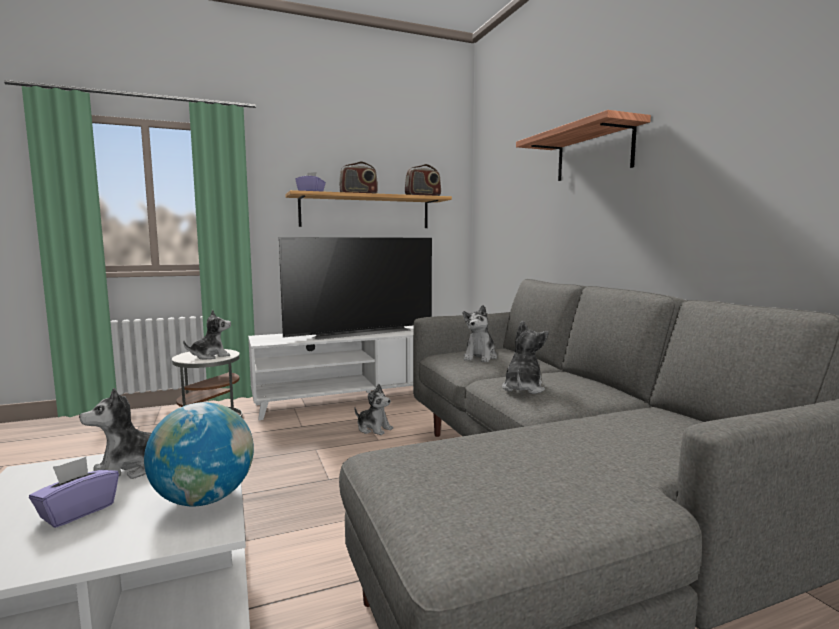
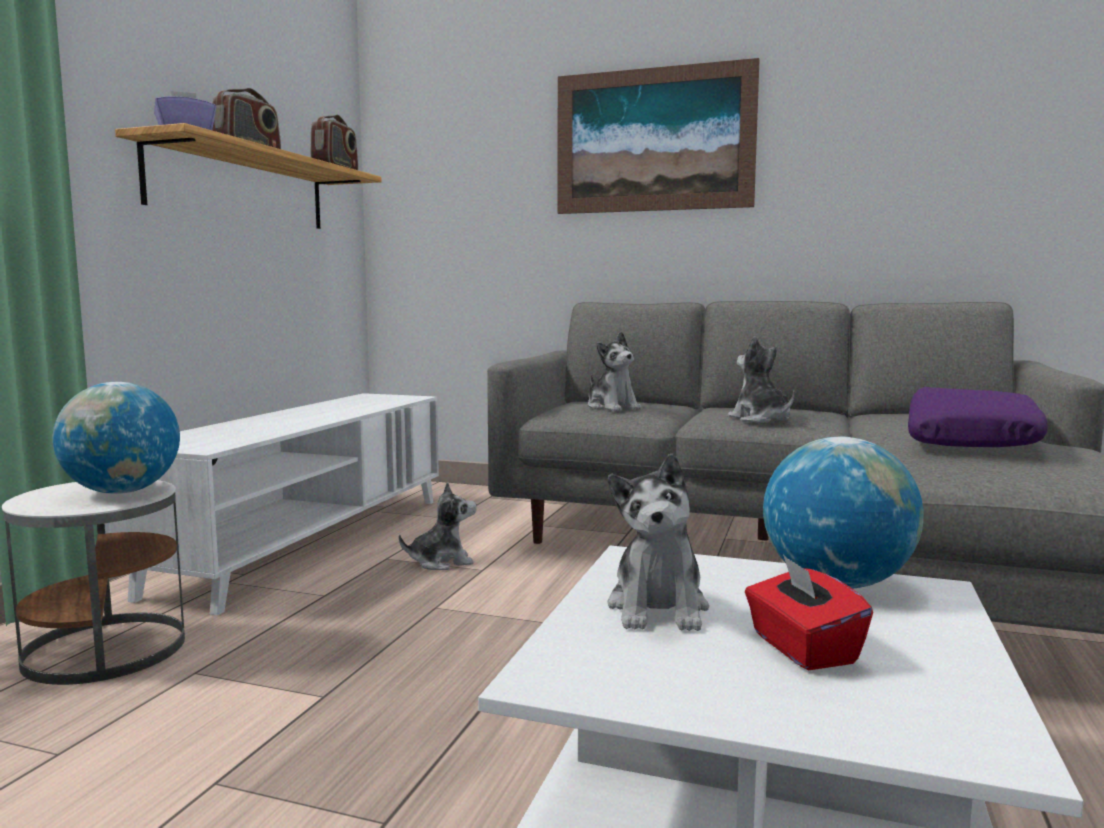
camera: 50 degrees left, 0 degrees up
purple tissue box [29,457,119,528] -> red tissue box [745,555,873,671]
plush toy [183,310,231,360] -> globe [53,382,180,494]
television [279,237,432,340] -> none
shelf [516,110,651,181] -> picture [558,58,760,214]
none -> purple pillow [908,387,1048,447]

